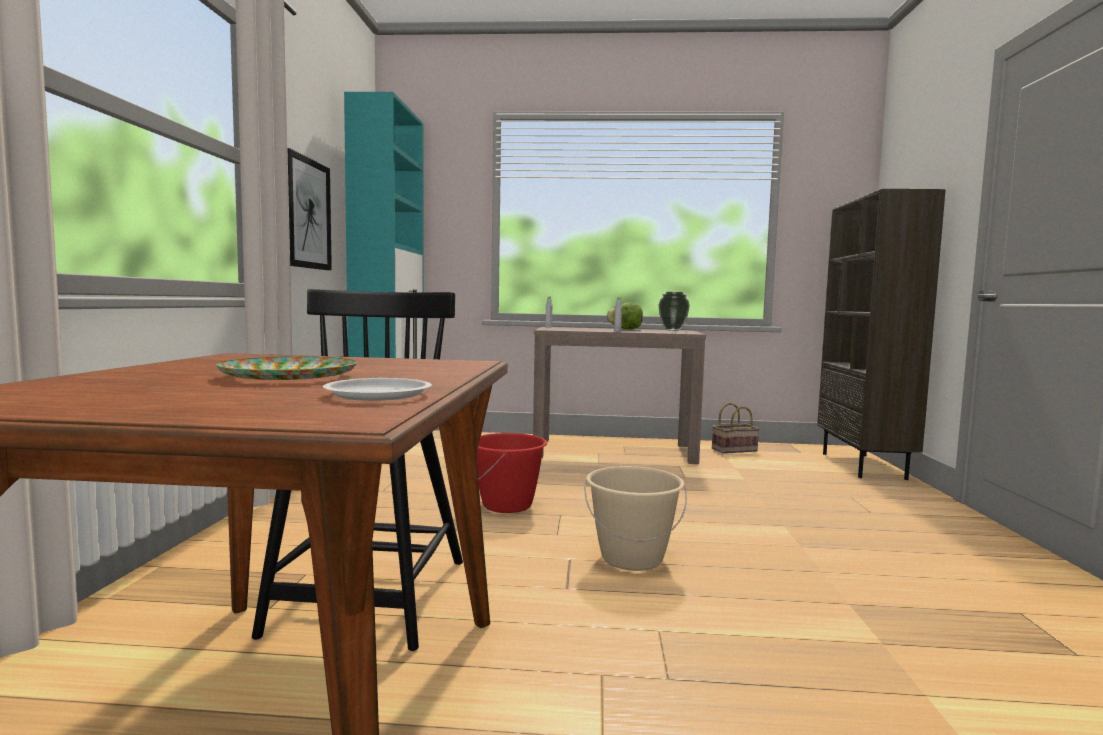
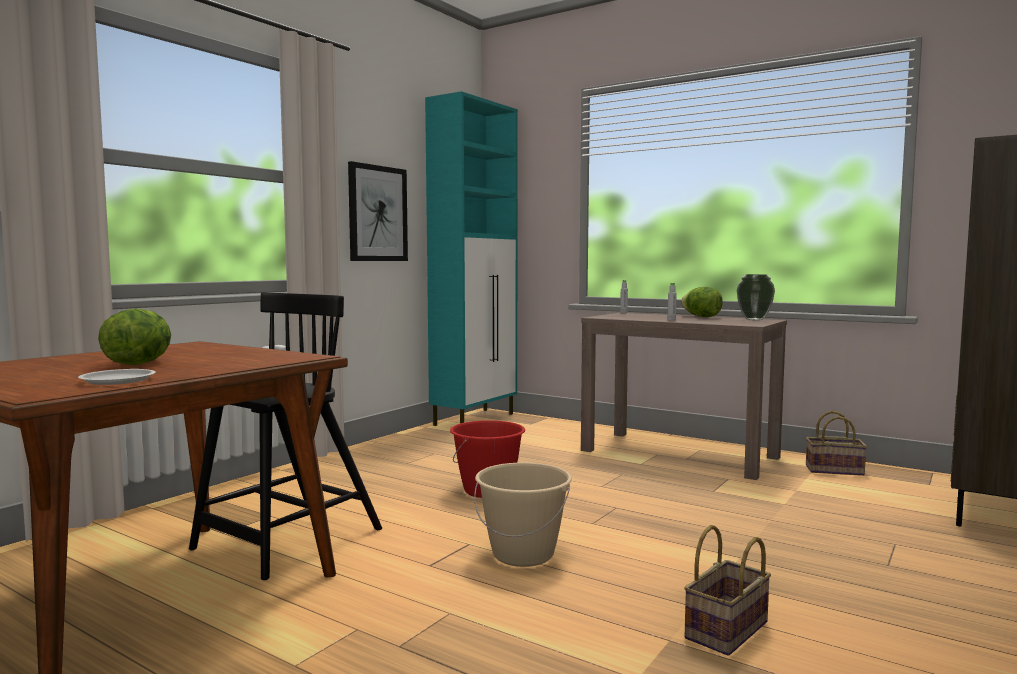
camera: 30 degrees right, 0 degrees up
plate [216,357,357,380] -> lettuce [98,309,171,365]
none -> basket [684,525,771,656]

